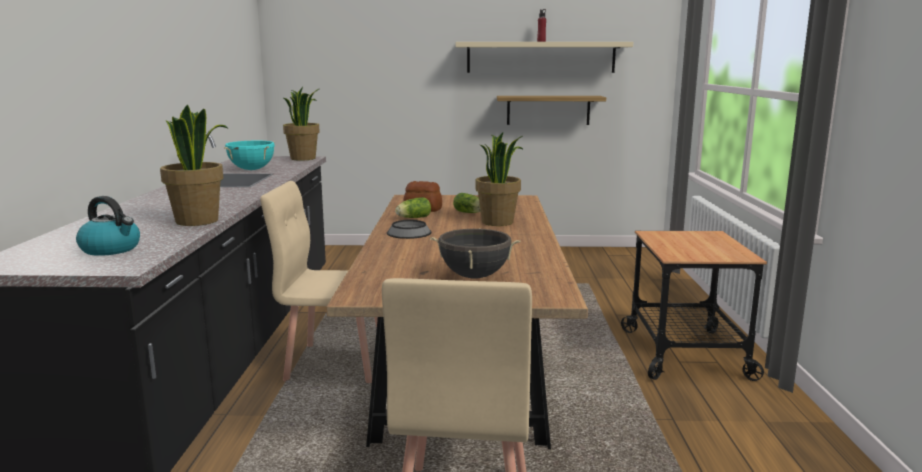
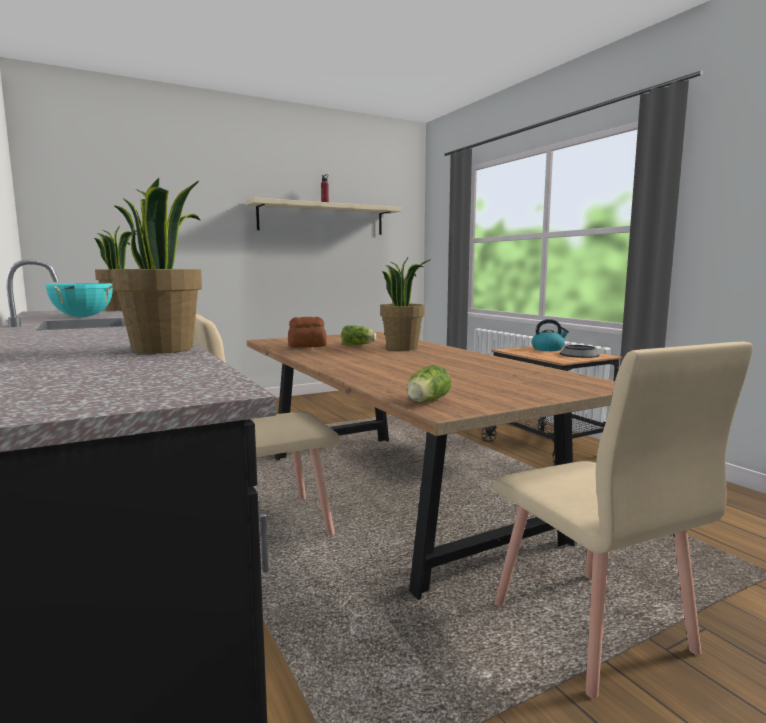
camera: 30 degrees left, 5 degrees down
kettle [76,196,140,256] -> kettle moved to [532,319,569,351]
bowl [387,220,432,239] -> bowl moved to [560,345,600,358]
lettuce [395,197,431,218] -> lettuce moved to [407,365,451,402]
black cooking pot [430,228,521,279] -> none
shelf [497,96,606,125] -> none

